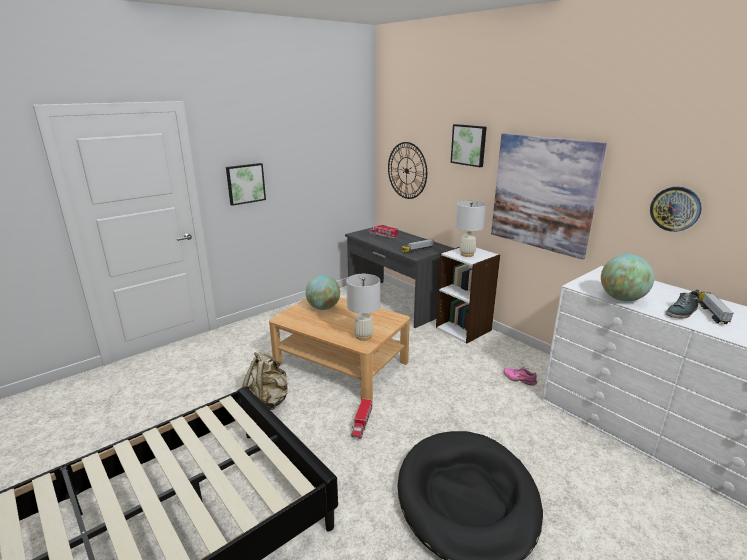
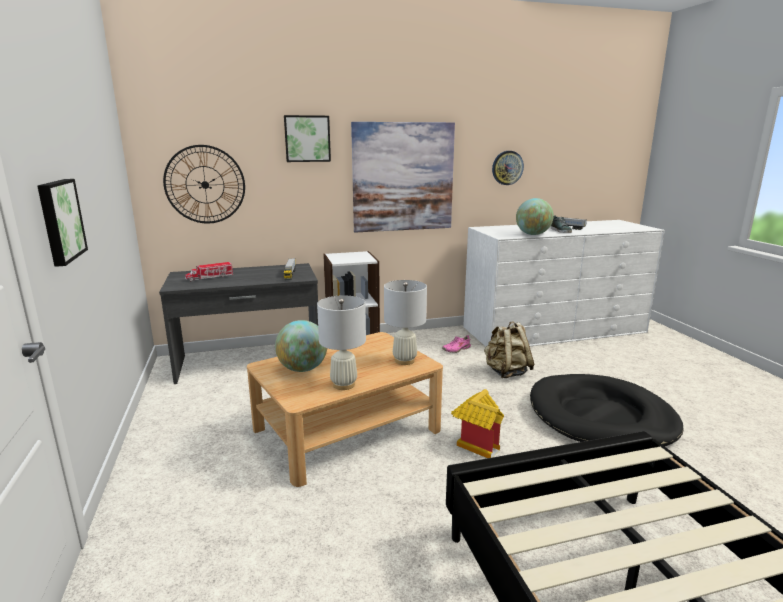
camera: 65 degrees left, 5 degrees down
beige backpack [242,352,288,410] -> beige backpack moved to [484,322,534,378]
toy truck [351,398,372,439] -> toy house [451,389,504,458]
white table lamp [455,200,486,257] -> white table lamp moved to [317,295,366,390]

